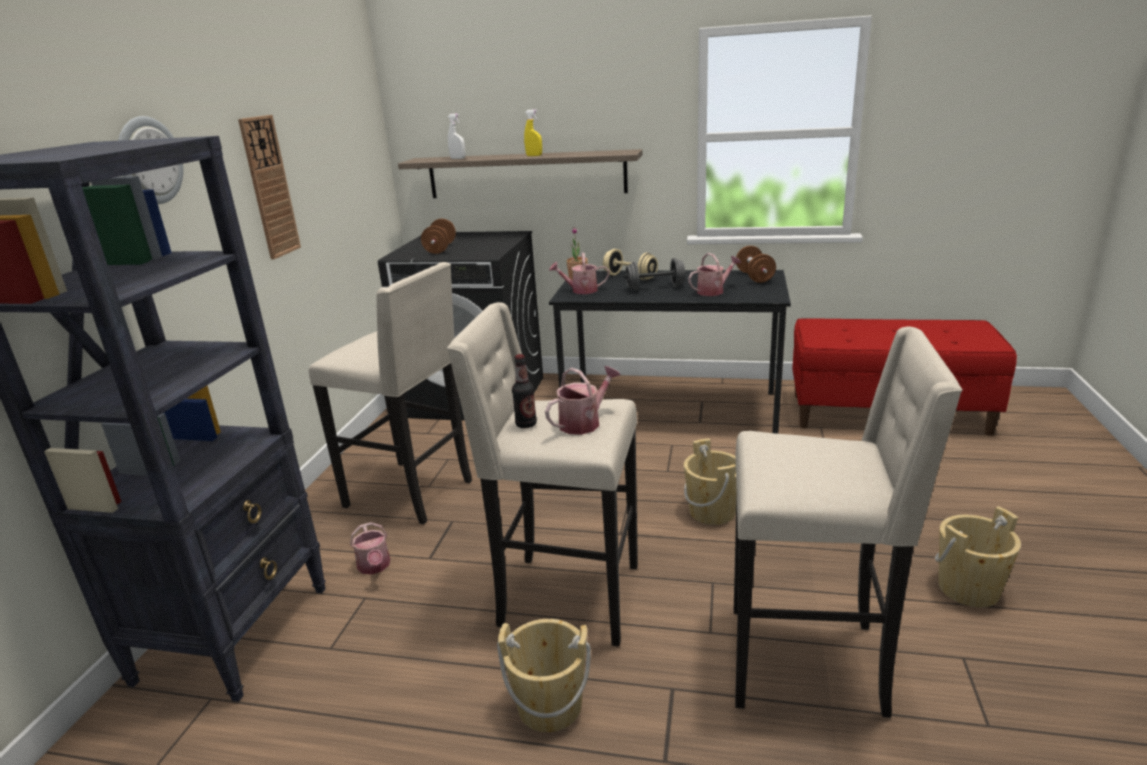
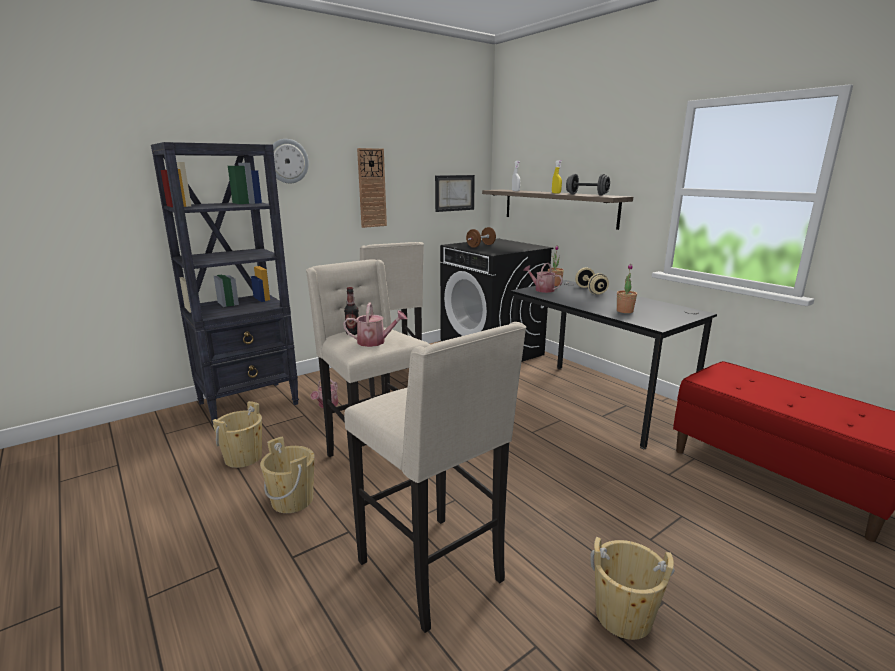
camera: 40 degrees right, 5 degrees down
grey dumbbell [625,258,686,290] -> grey dumbbell moved to [566,174,610,195]
beige bucket [684,438,736,525] -> beige bucket moved to [212,401,262,468]
watering can [688,253,741,296] -> potted plant [617,264,637,313]
brown dumbbell [736,246,776,283] -> none
none -> picture [435,175,475,212]

